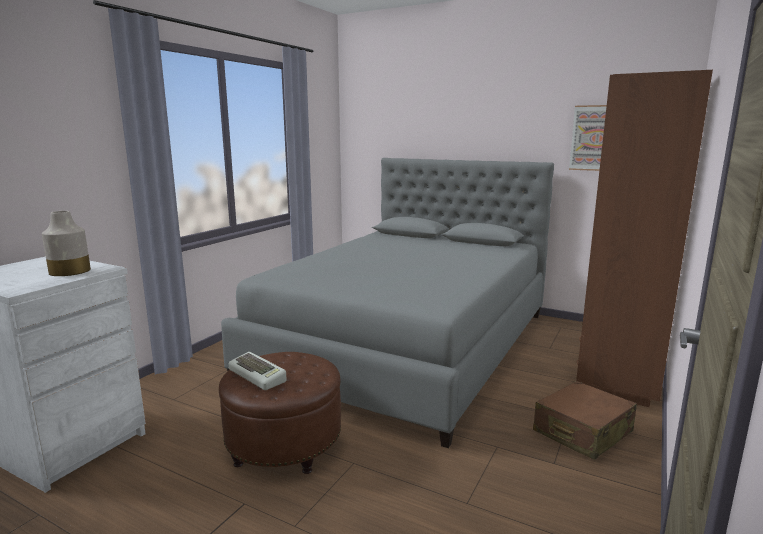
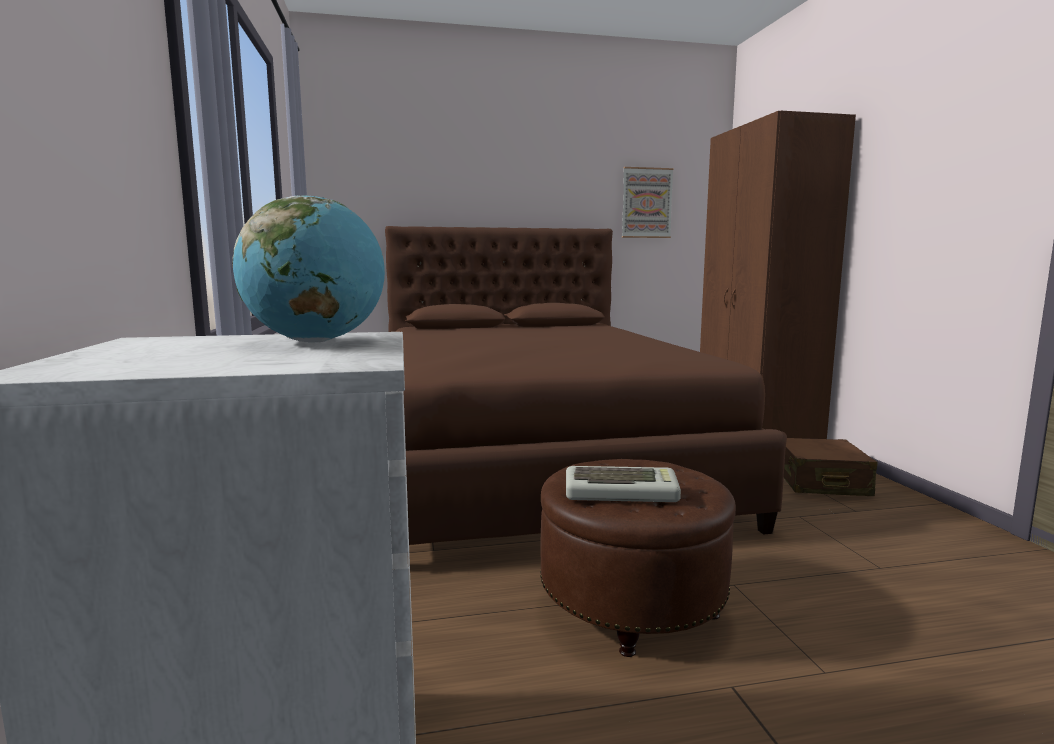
camera: 40 degrees left, 5 degrees down
beige vase [42,211,91,276] -> globe [232,195,385,342]
grey bed [221,158,554,448] -> brown bed [385,226,787,545]

